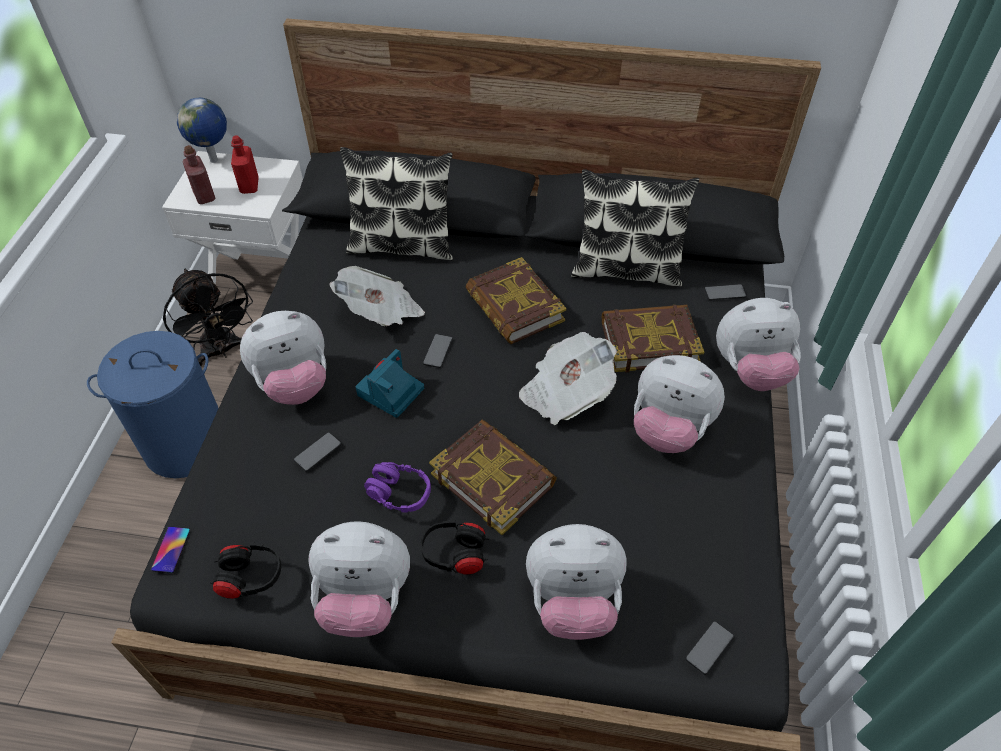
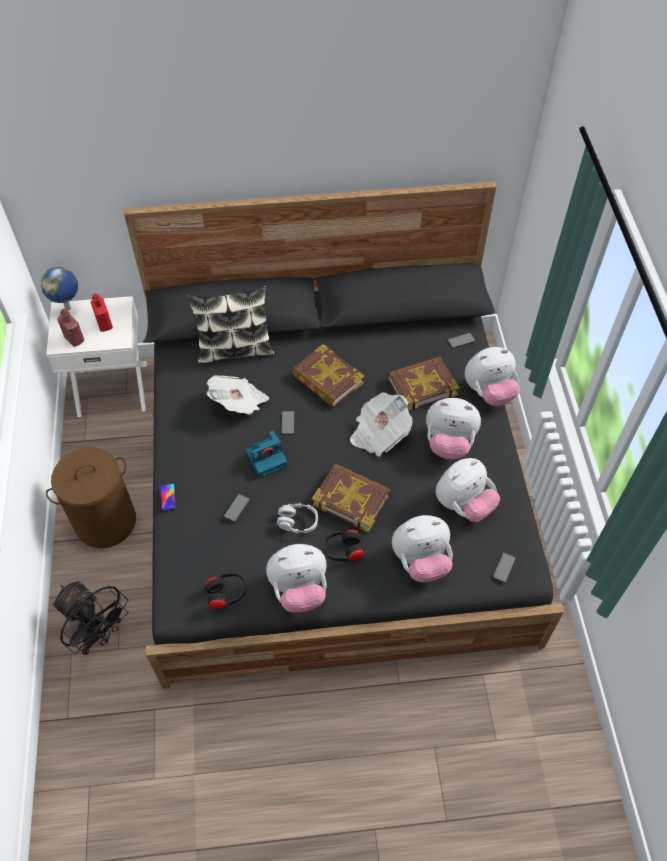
camera: 15 degrees left, 5 degrees up
blue laundry basket [87,331,219,478] -> brown laundry basket [46,447,136,548]
phone [151,526,190,573] -> phone moved to [160,484,176,511]
black fan [163,269,253,366] -> black fan moved to [53,581,128,655]
plush toy [240,311,326,405] -> plush toy moved to [436,458,500,522]
camera [355,349,424,418] -> camera turned 135 degrees counterclockwise [246,431,287,478]
purple headphones [364,462,431,512] -> grey headphones [277,503,318,533]
pillow [571,169,699,287] -> none

